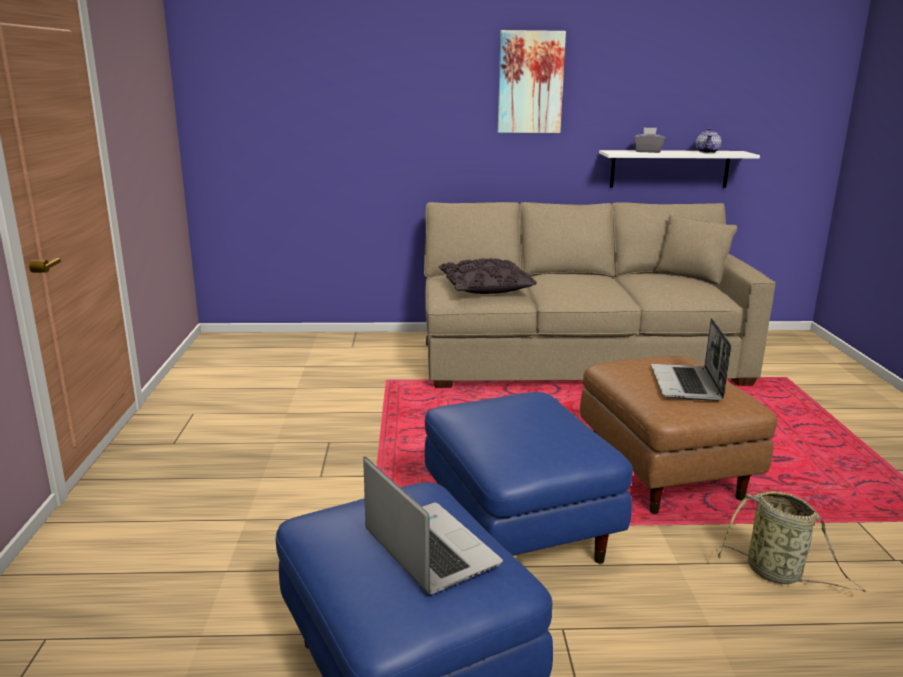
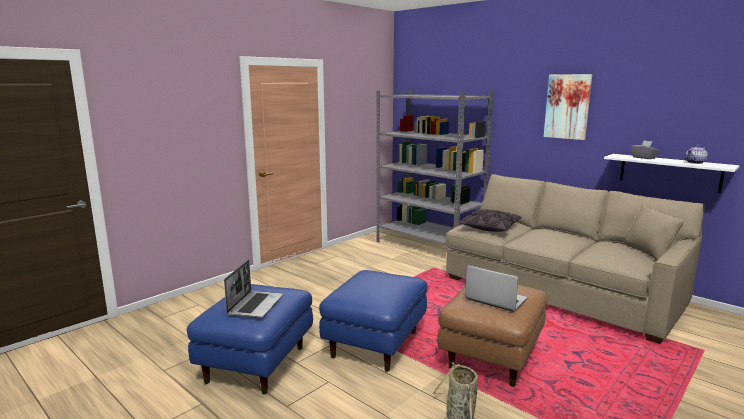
camera: 45 degrees right, 5 degrees down
laptop [651,318,731,401] -> laptop turned 75 degrees clockwise [465,265,527,312]
none -> grey bookcase [376,90,493,245]

